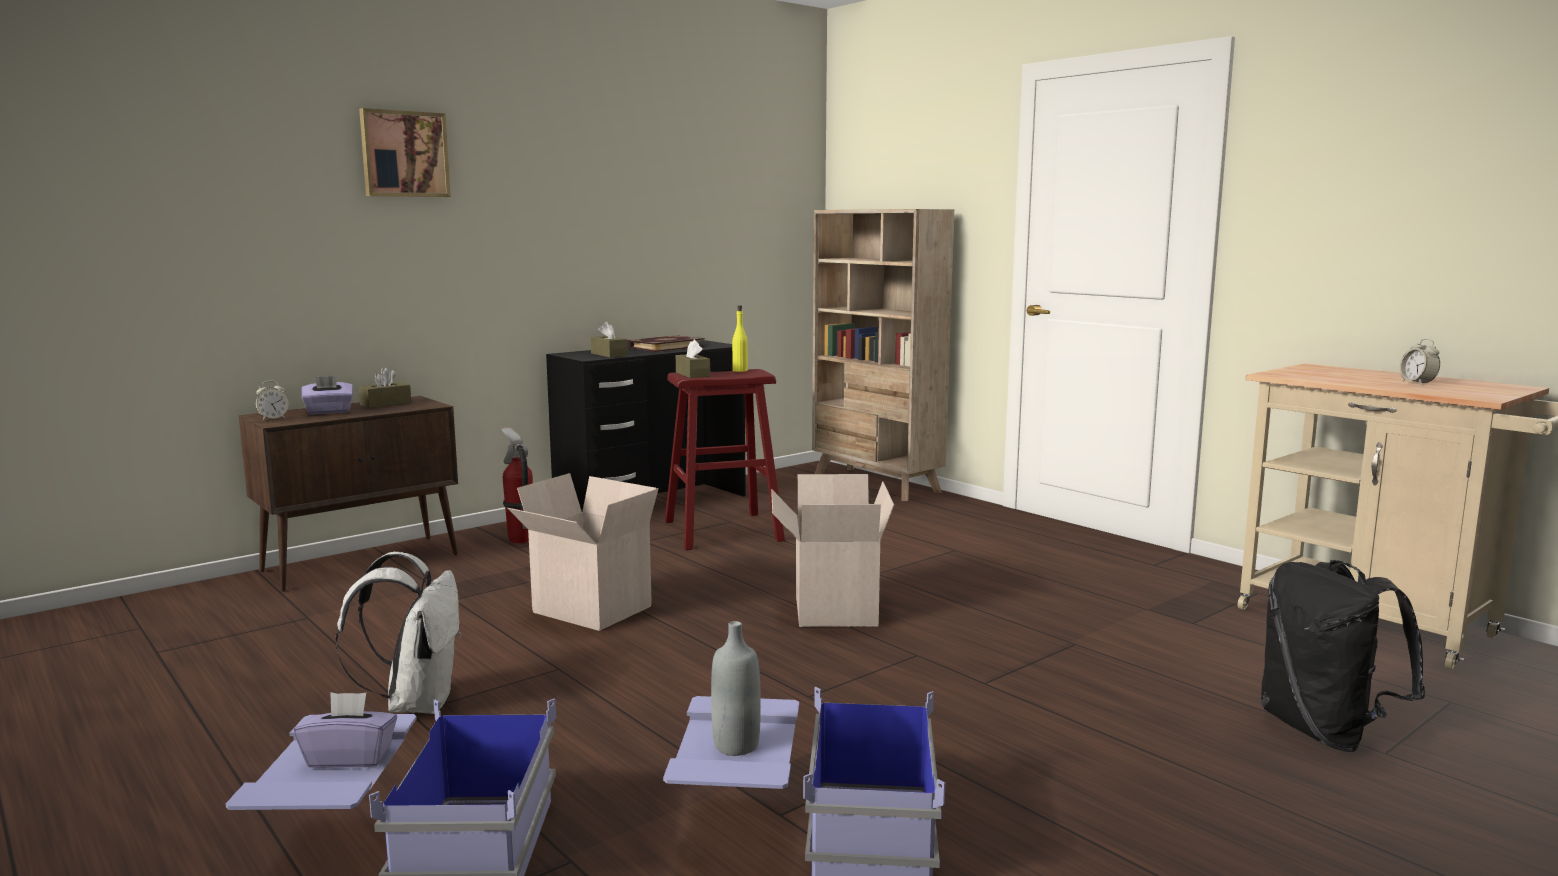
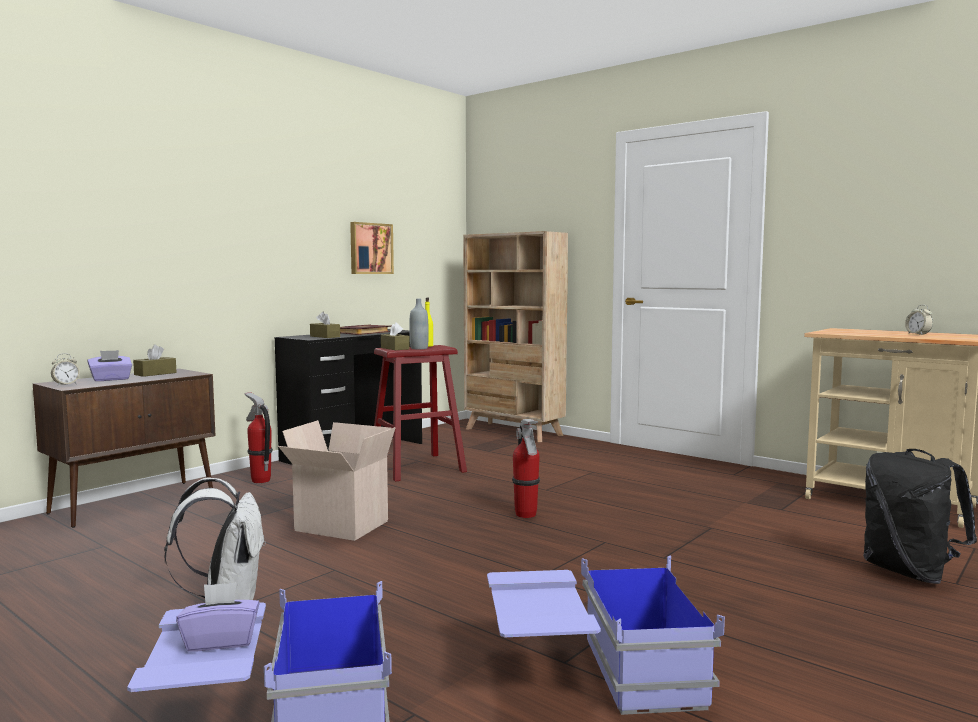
camera: 10 degrees left, 5 degrees down
picture [359,108,451,197] -> picture moved to [350,222,394,274]
grey bottle [711,621,761,756] -> grey bottle moved to [409,299,429,349]
cardboard box [771,474,894,627] -> fire extinguisher [512,419,540,518]

